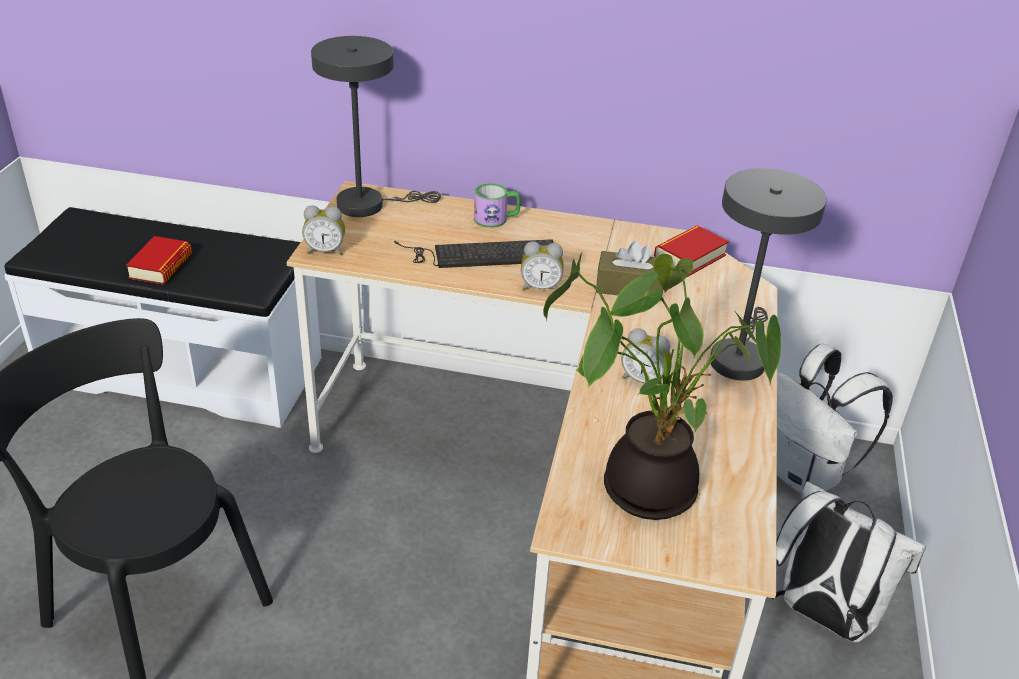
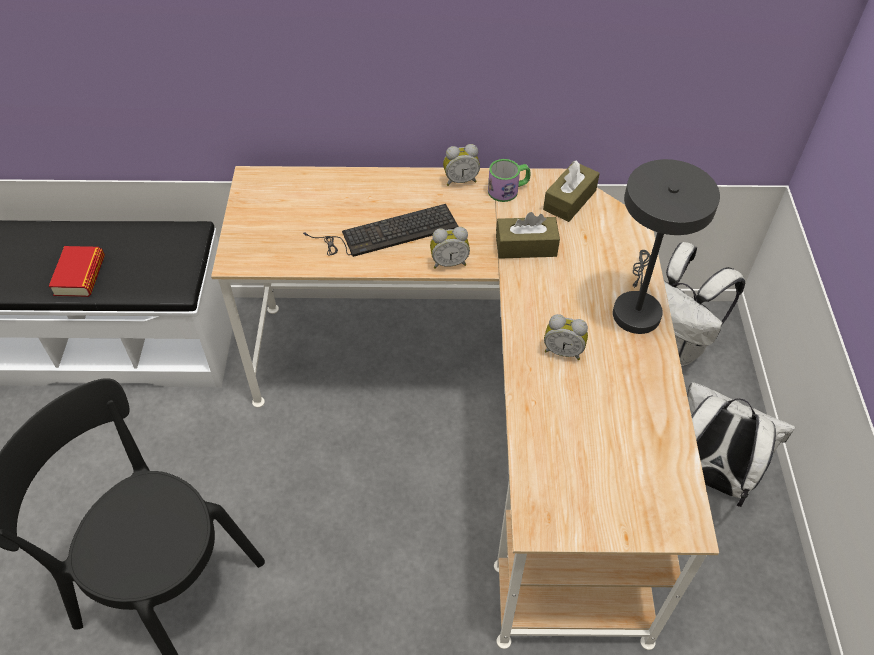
camera: 10 degrees left, 15 degrees up
alarm clock [302,205,345,255] -> alarm clock moved to [443,144,480,186]
grey table lamp [311,36,441,217] -> none
mug [474,183,520,228] -> mug moved to [488,159,530,202]
potted plant [543,253,781,520] -> none
book [654,225,729,276] -> brown tissue box [543,160,600,222]

